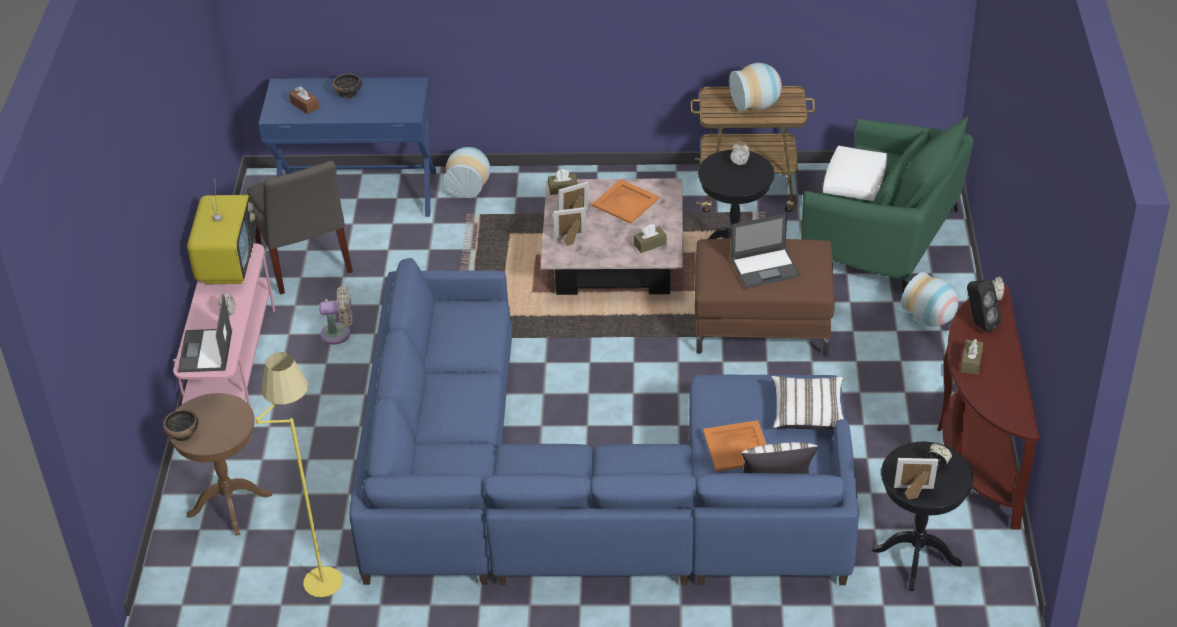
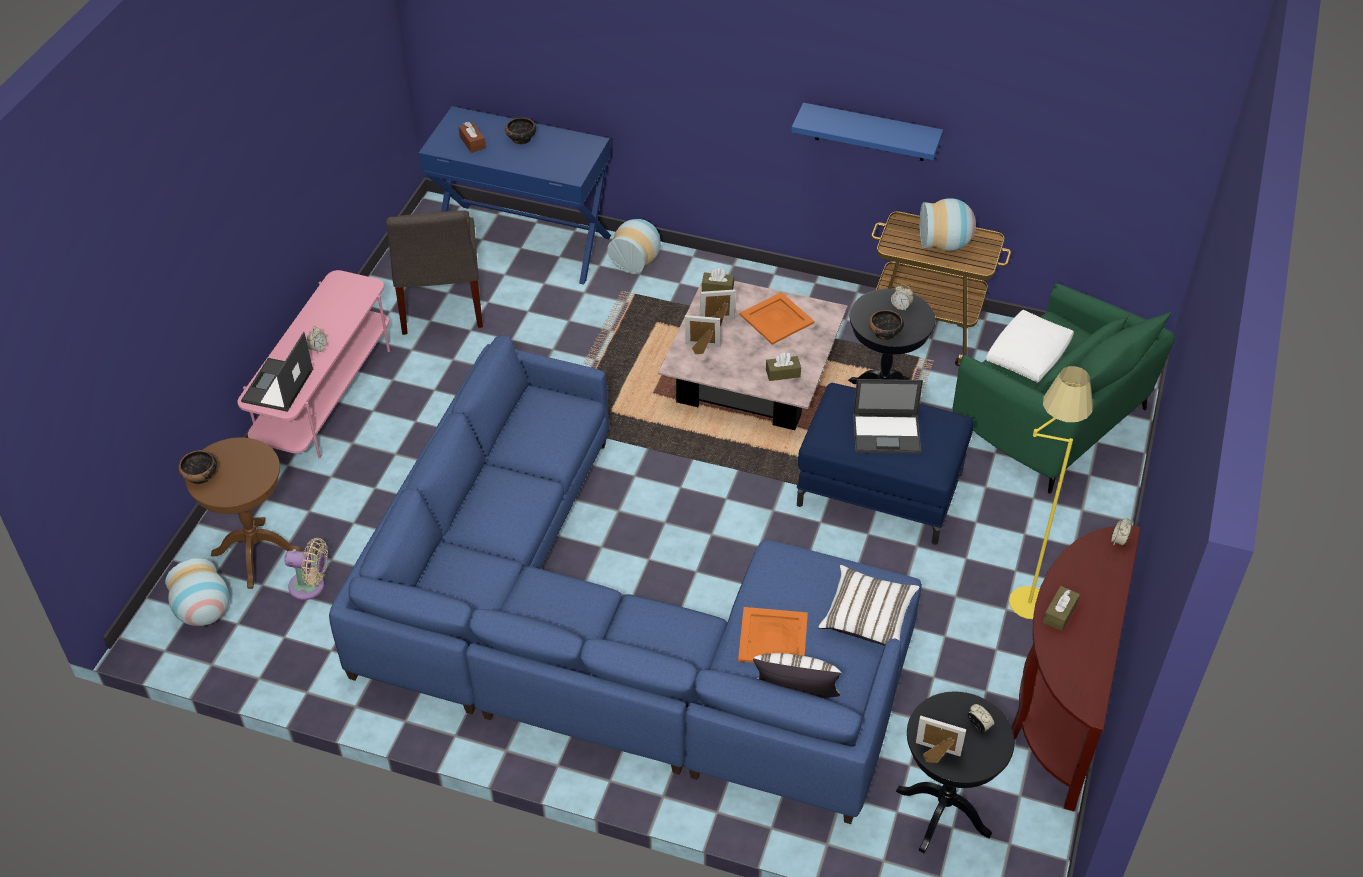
camera: 15 degrees right, 5 degrees up
television [187,179,256,284] -> none
yellow floor lamp [256,352,343,597] -> yellow floor lamp moved to [1009,366,1093,619]
beige fan [319,286,352,345] -> beige fan moved to [284,538,328,600]
brown ottoman [694,239,834,357] -> blue ottoman [797,383,974,545]
vase [901,272,959,326] -> vase moved to [165,558,229,626]
black speaker [967,280,1001,333] -> none
none -> blue shelf [791,103,943,161]
none -> bowl [869,310,904,340]

